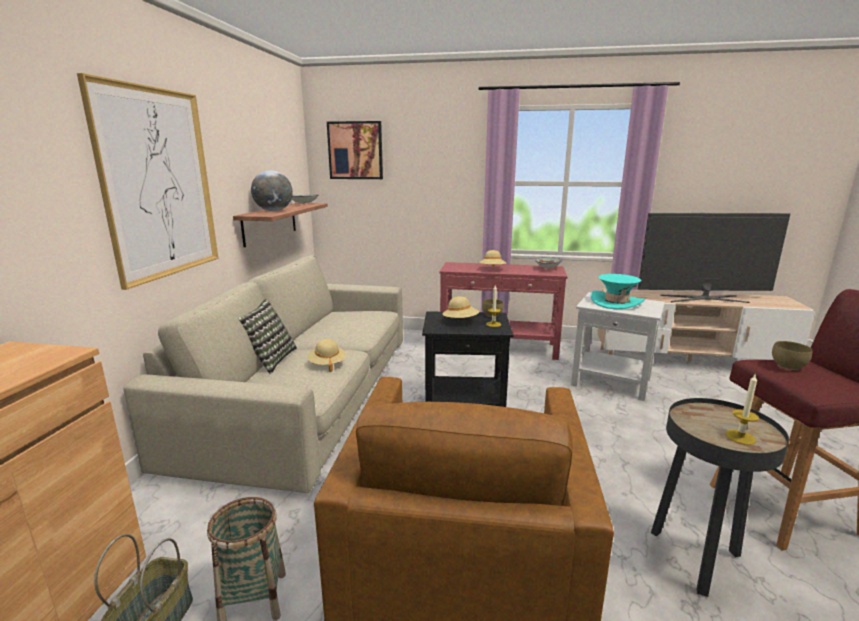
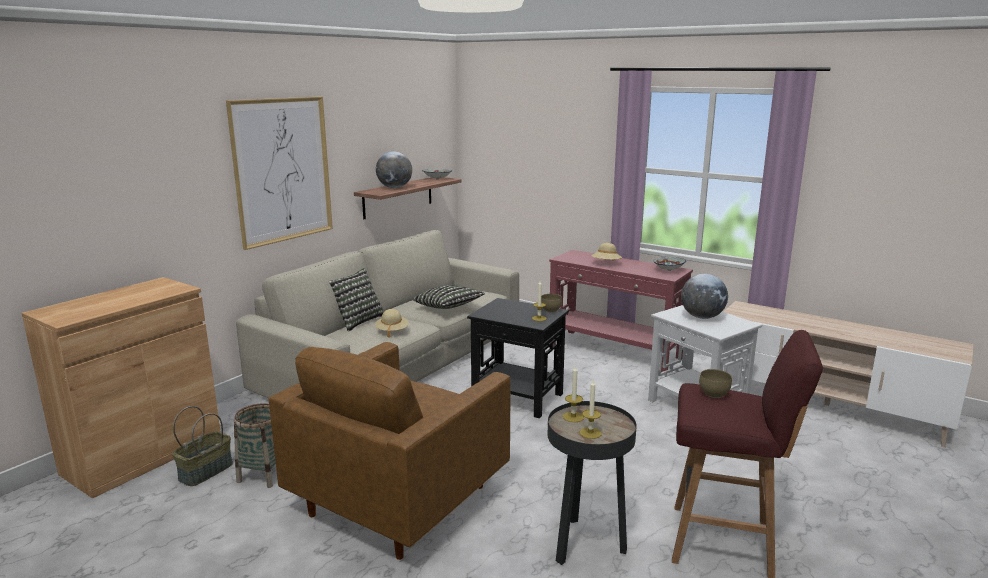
camera: 25 degrees right, 0 degrees up
picture [327,121,383,179] -> none
beige hat [442,296,479,318] -> none
turquoise hat [591,274,645,309] -> globe [681,274,728,319]
television [638,213,791,303] -> none
none -> pillow [413,285,485,309]
none -> candle [563,365,584,422]

